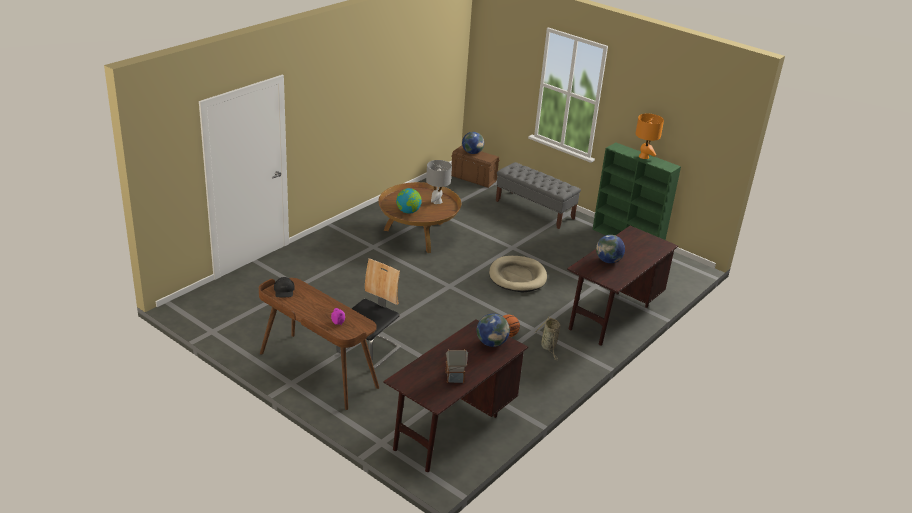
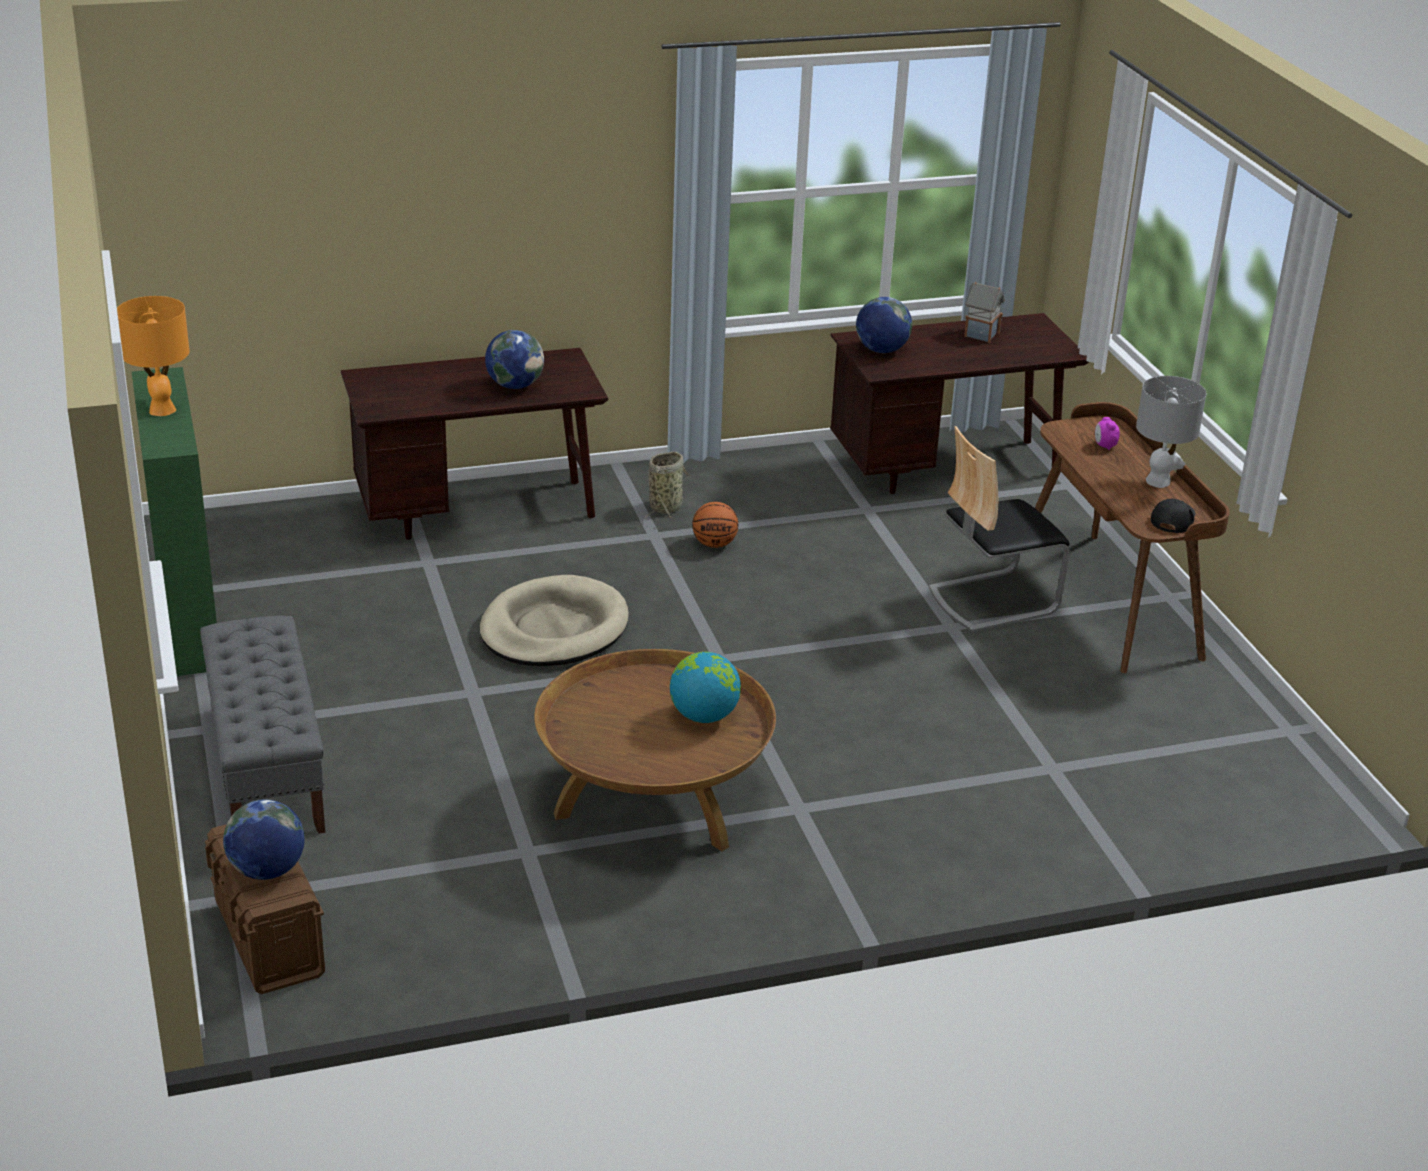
camera: 145 degrees left, 0 degrees up
grey table lamp [426,160,452,204] -> grey table lamp moved to [1136,376,1206,488]

